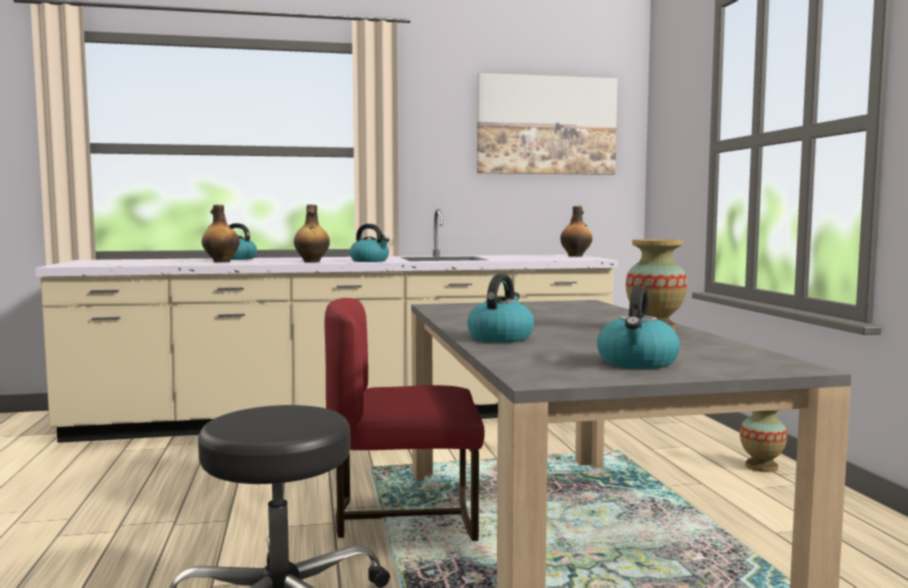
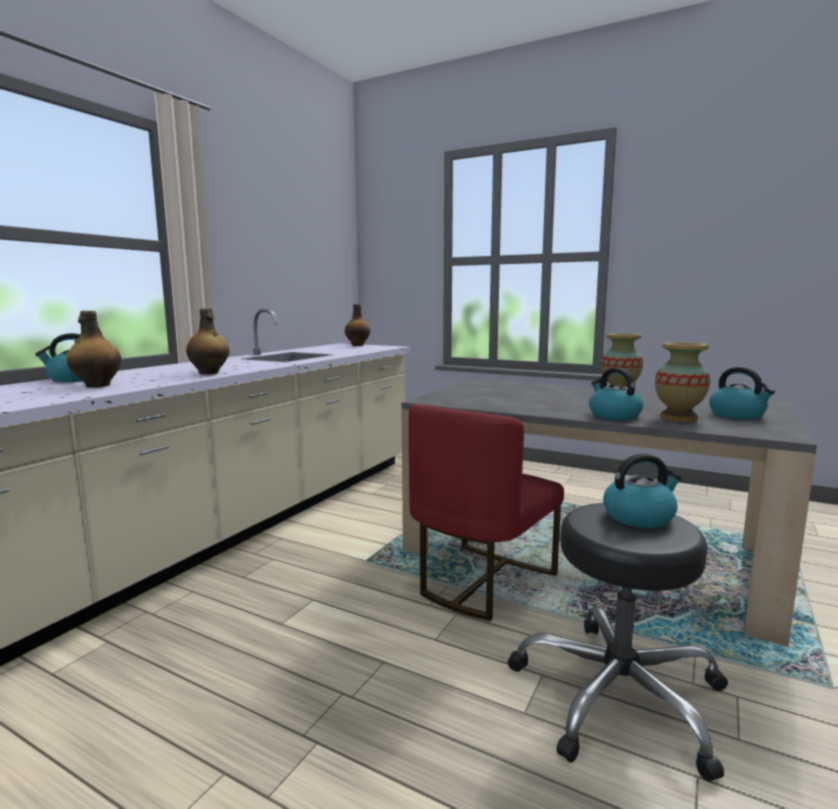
camera: 50 degrees left, 5 degrees up
kettle [350,224,390,262] -> kettle moved to [603,454,681,528]
picture [477,73,618,175] -> none
vase [740,410,787,472] -> vase moved to [655,342,710,422]

